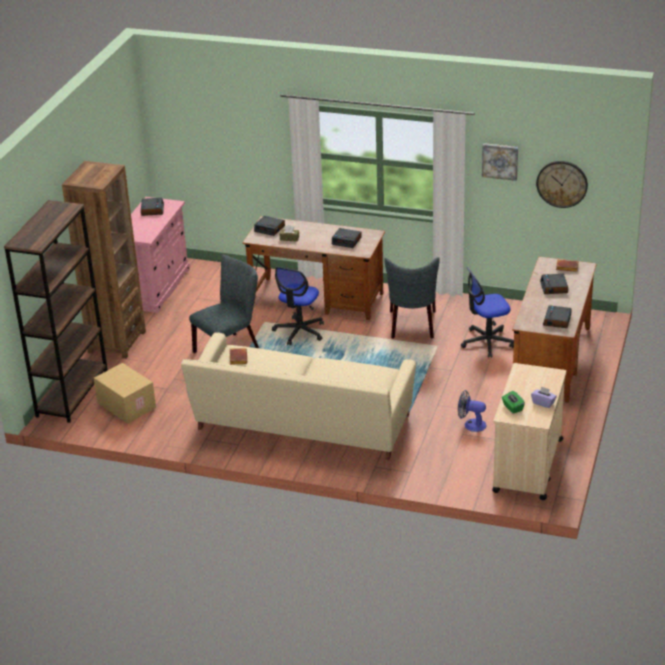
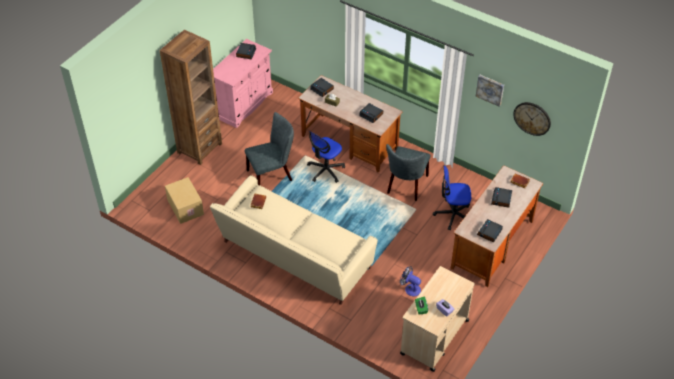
camera: 15 degrees right, 15 degrees up
brown bookcase [4,200,108,423] -> none

